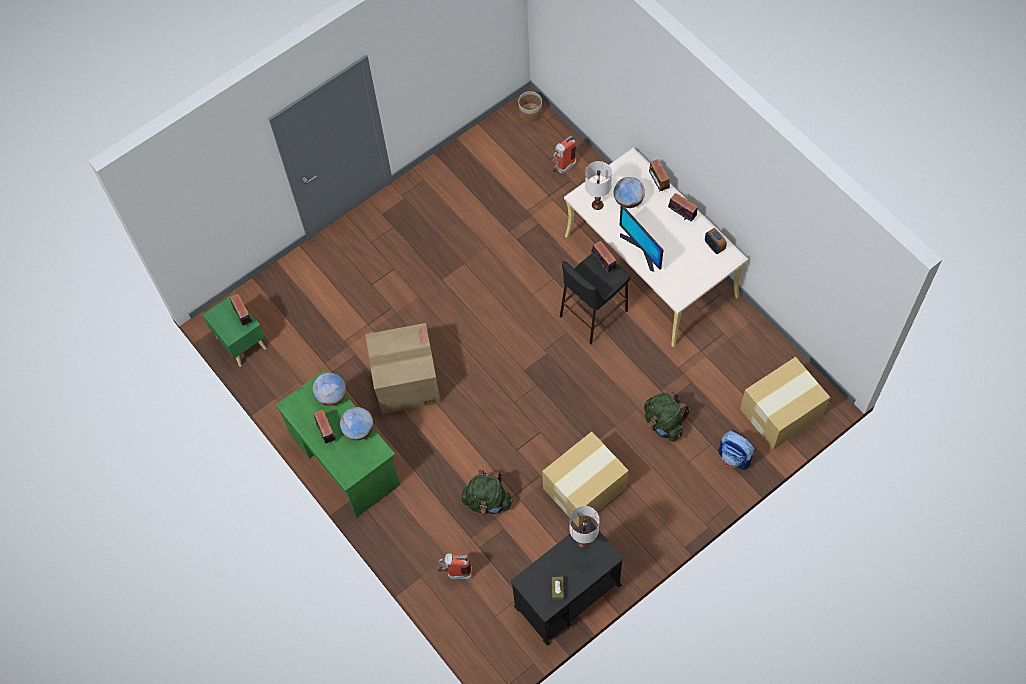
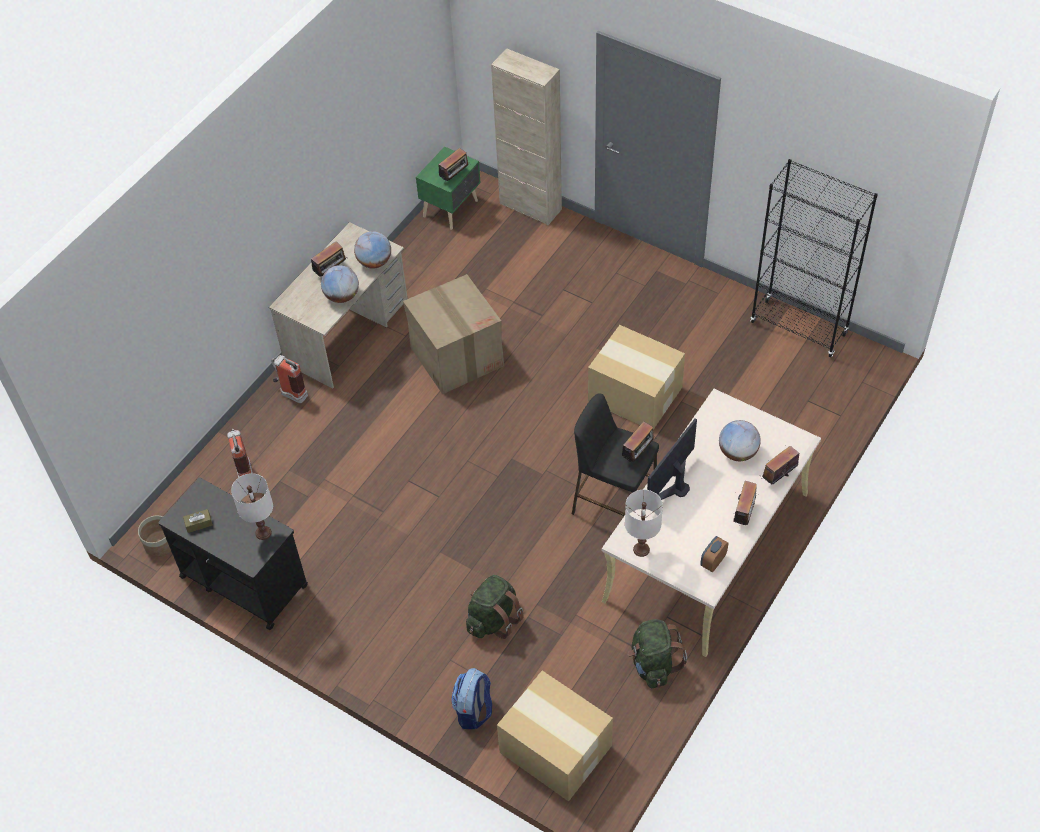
camera: 70 degrees right, 10 degrees down
green desk [276,370,400,517] -> beige desk [269,222,408,389]
green backpack [461,470,513,514] -> green backpack moved to [628,619,687,688]
planter [518,91,542,122] -> planter moved to [138,516,171,557]
cardboard box [542,431,629,527] -> cardboard box moved to [588,325,685,430]
fire extinguisher [551,136,576,174] -> fire extinguisher moved to [271,355,308,403]
white table lamp [585,161,612,210] -> white table lamp moved to [625,490,663,557]
none -> beige cabinet [491,48,562,225]
none -> black bookcase [750,159,878,357]

